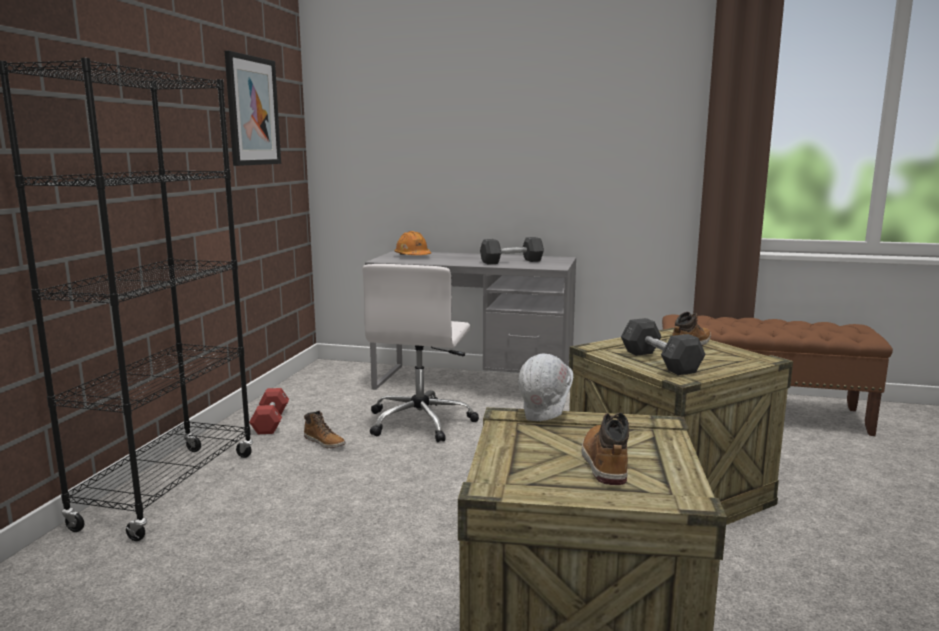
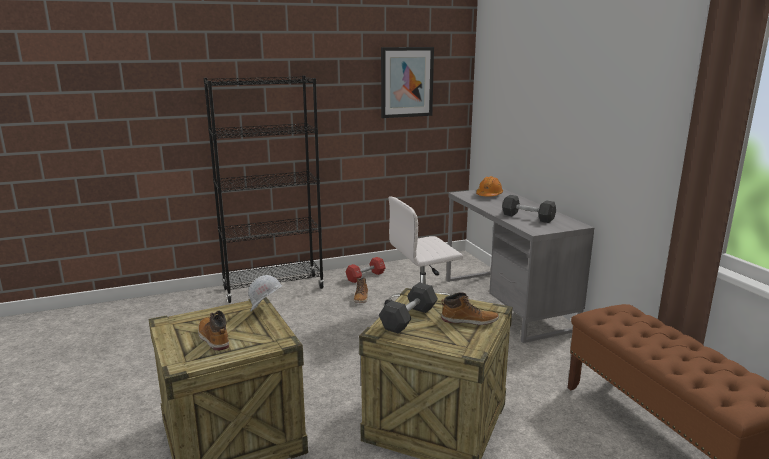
camera: 55 degrees right, 5 degrees up
boot [582,413,629,485] -> boot turned 90 degrees counterclockwise [198,311,229,351]

